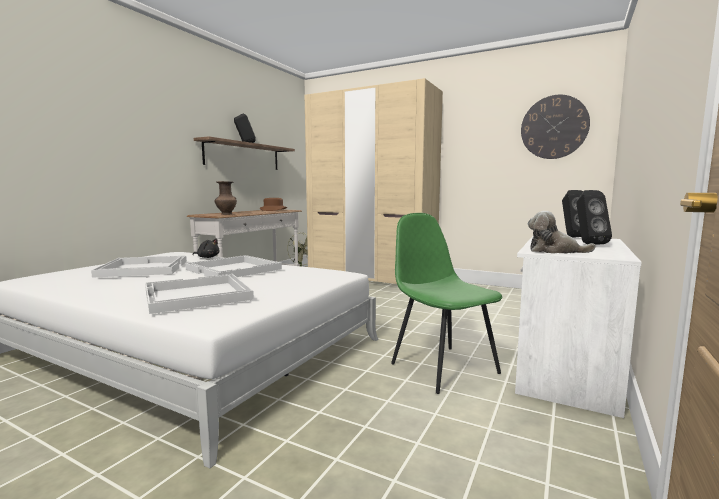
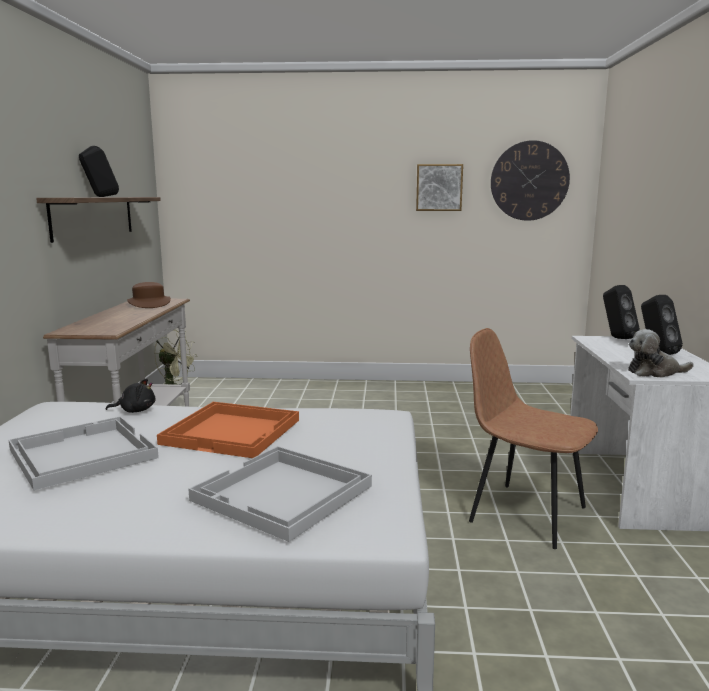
camera: 25 degrees left, 5 degrees up
white tray [185,255,282,277] -> orange tray [157,402,299,458]
brown vase [214,181,237,215] -> none
beige wardrobe [305,78,443,284] -> none
green chair [391,213,503,394] -> brown chair [469,328,598,549]
none -> picture [416,164,463,211]

